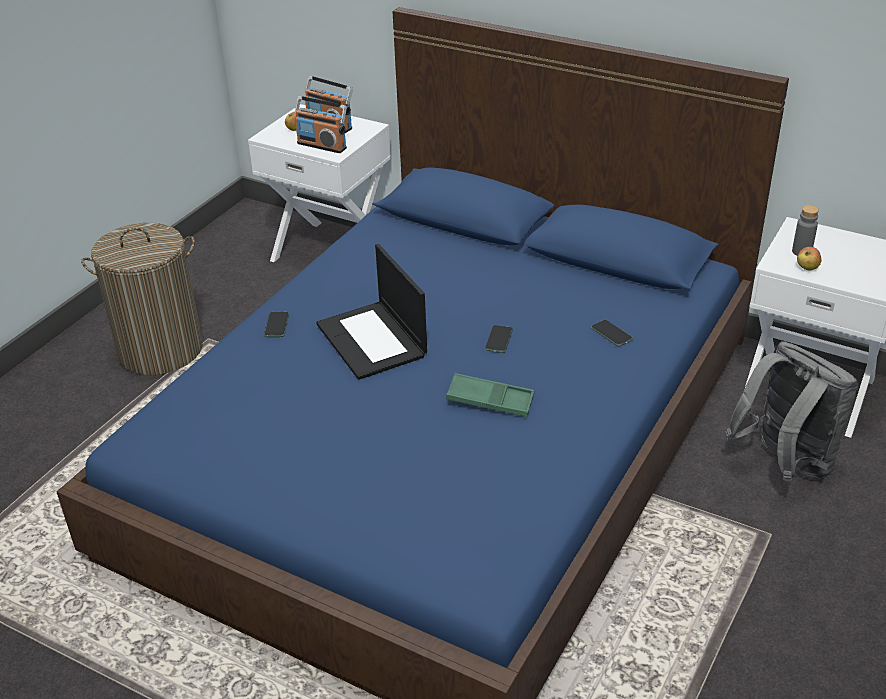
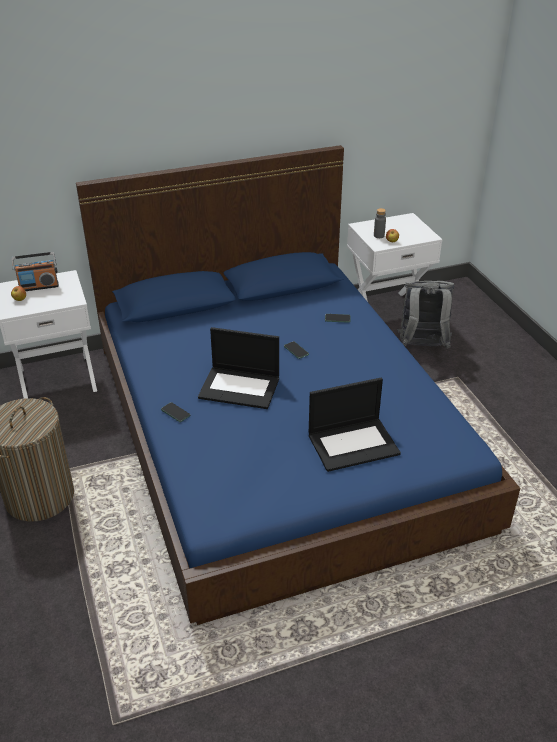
camera: 50 degrees left, 0 degrees up
radio [295,96,347,153] -> none
green tray [446,373,534,417] -> none
none -> laptop [309,378,401,472]

